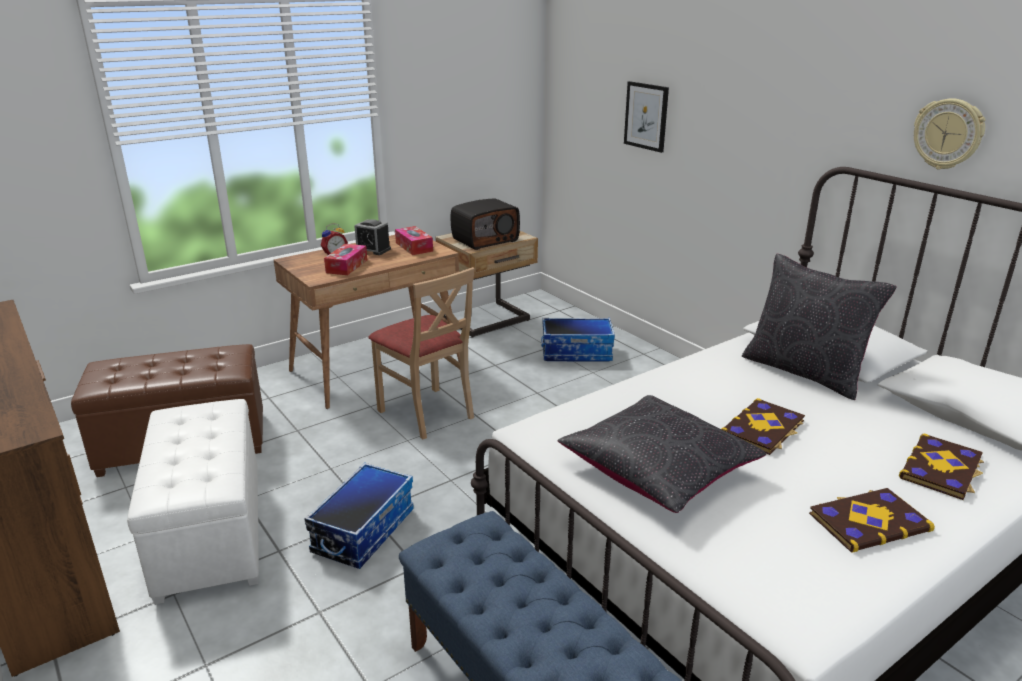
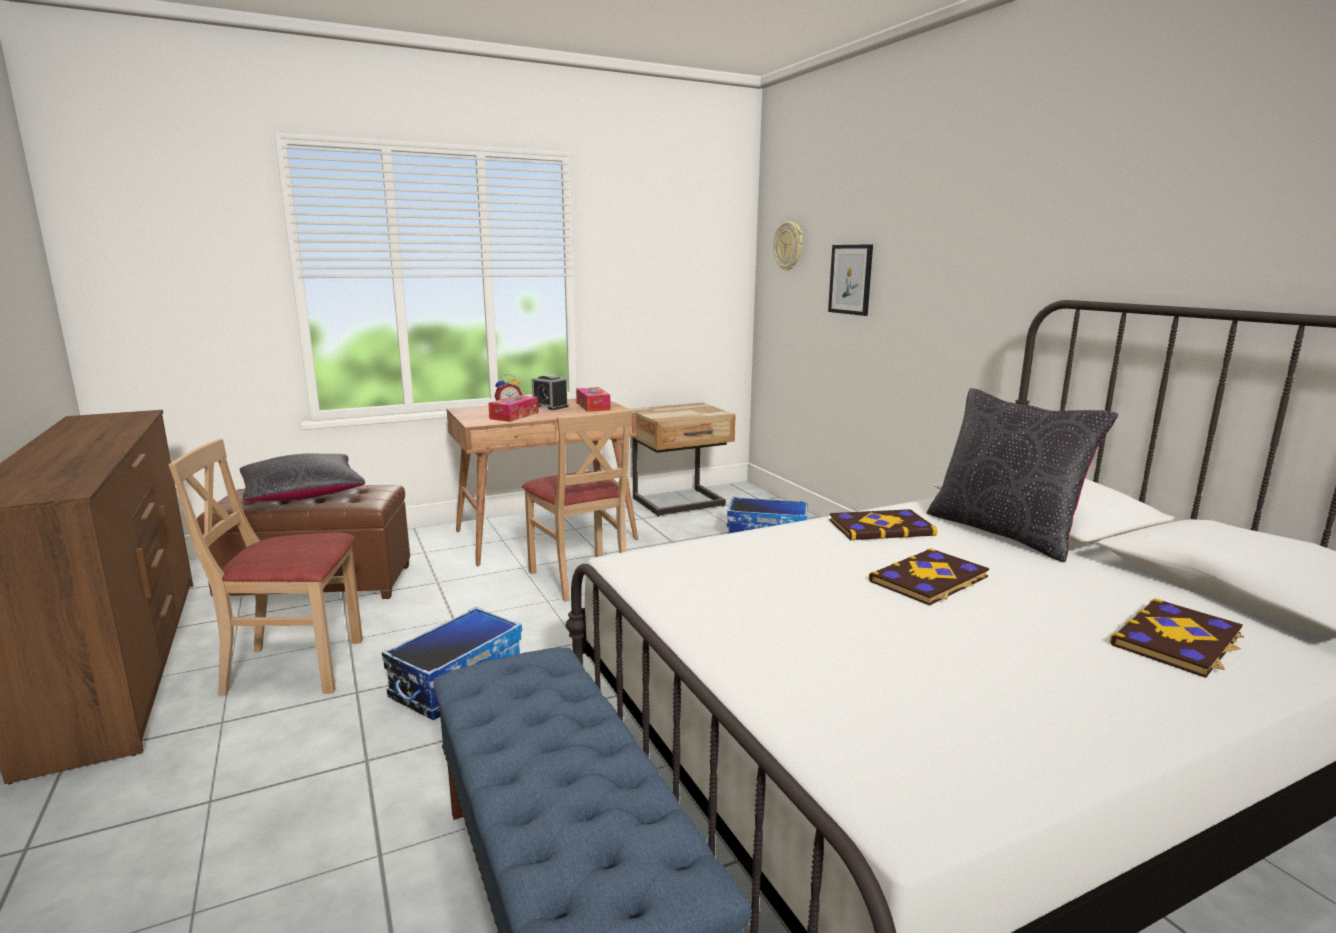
camera: 10 degrees right, 10 degrees down
white ottoman [127,399,259,605] -> beige chair [169,439,363,696]
radio [451,198,520,250] -> none
black pillow [557,395,766,513] -> black pillow moved to [240,453,365,501]
book [809,488,935,553] -> book moved to [829,509,937,540]
wall clock [914,98,985,169] -> wall clock moved to [774,222,802,271]

